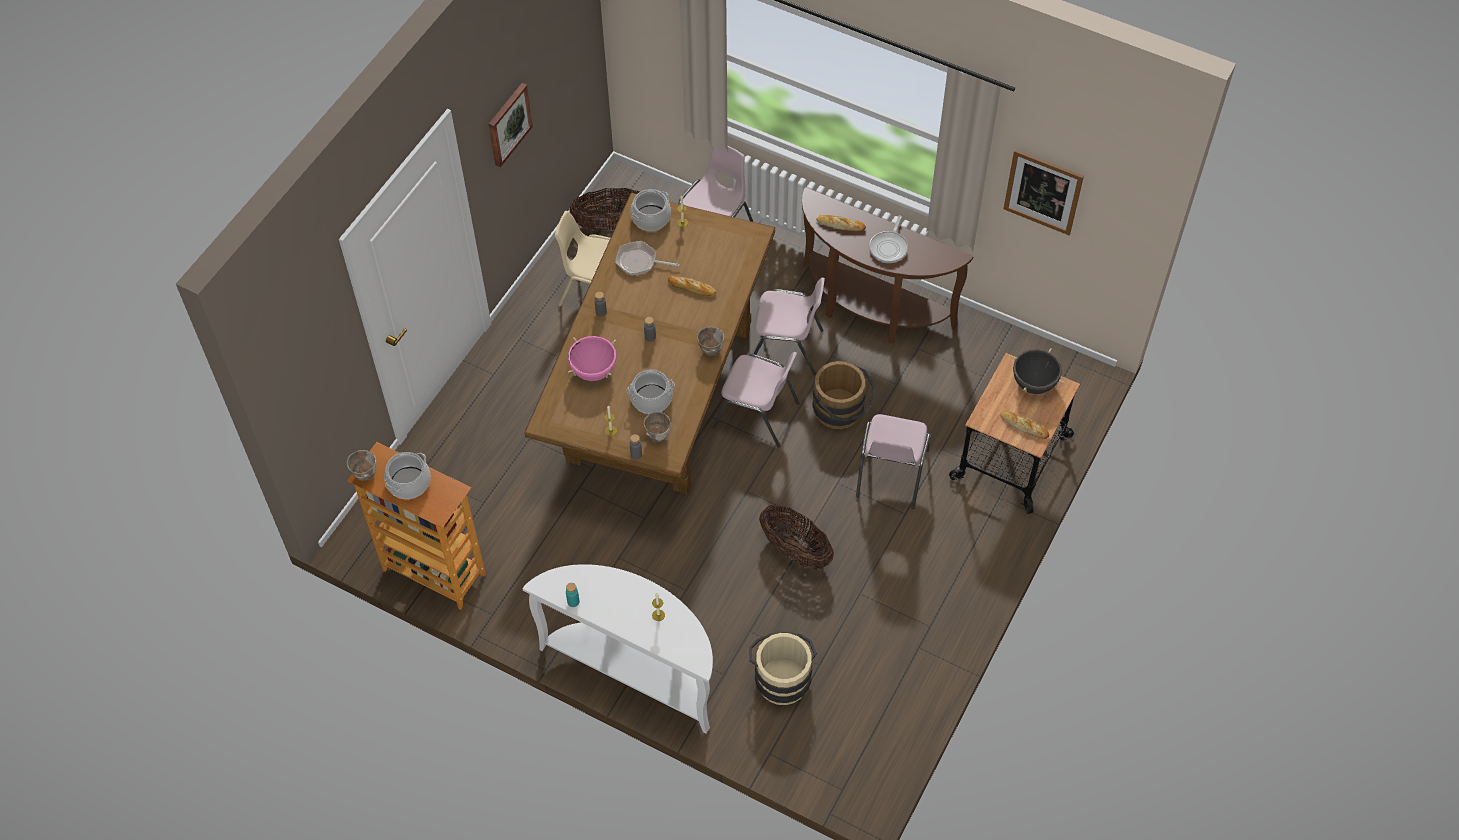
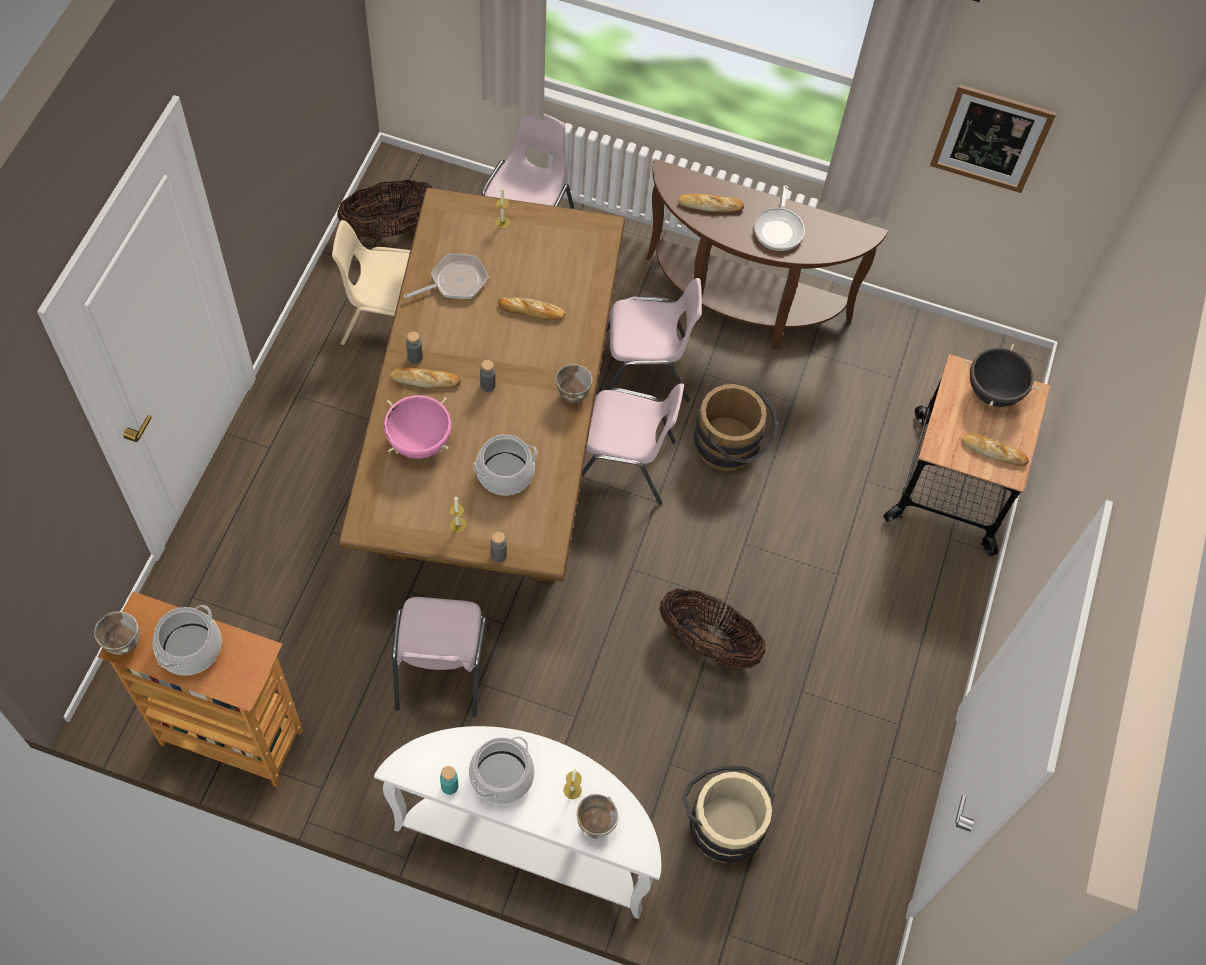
camera: 15 degrees left, 5 degrees up
picture [489,83,533,167] -> none
frying pan [615,241,680,276] -> frying pan turned 150 degrees clockwise [404,254,489,299]
cooking pot [630,189,671,231] -> cooking pot moved to [469,737,535,805]
bowl [644,411,671,442] -> bowl moved to [577,794,618,838]
pink chair [856,414,931,509] -> pink chair moved to [392,597,490,717]
none -> bread [390,368,461,388]

